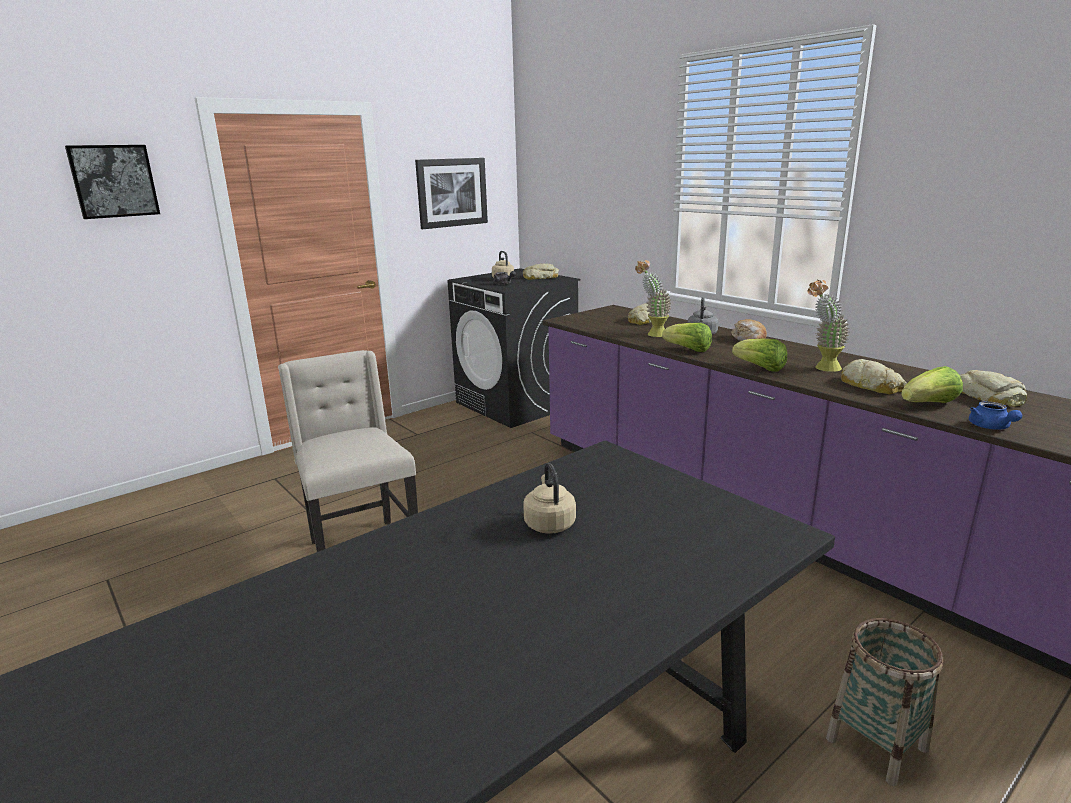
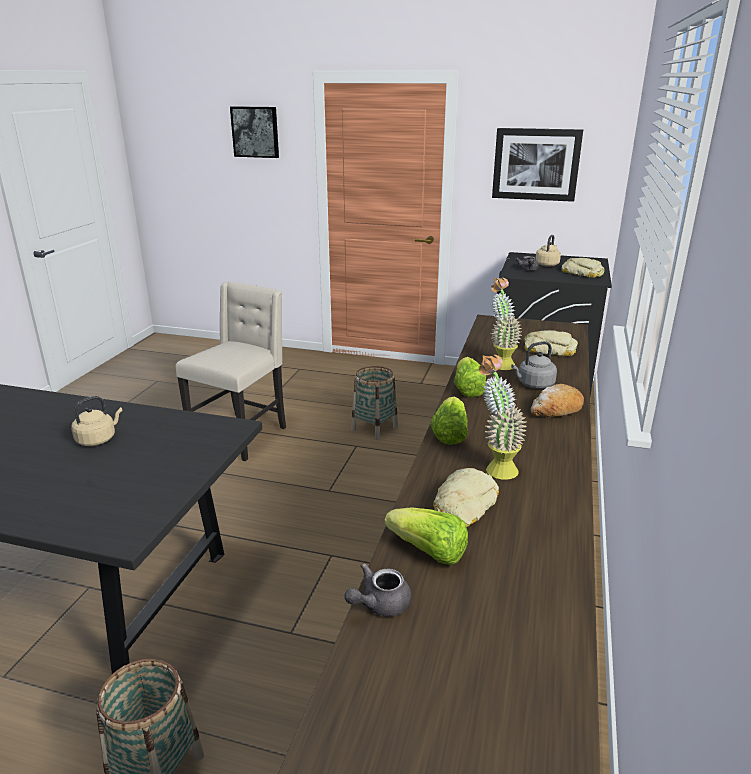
camera: 55 degrees right, 5 degrees up
bread [960,370,1027,407] -> none
blue teapot [969,401,1022,430] -> grey teapot [344,563,412,616]
none -> basket [351,366,398,440]

